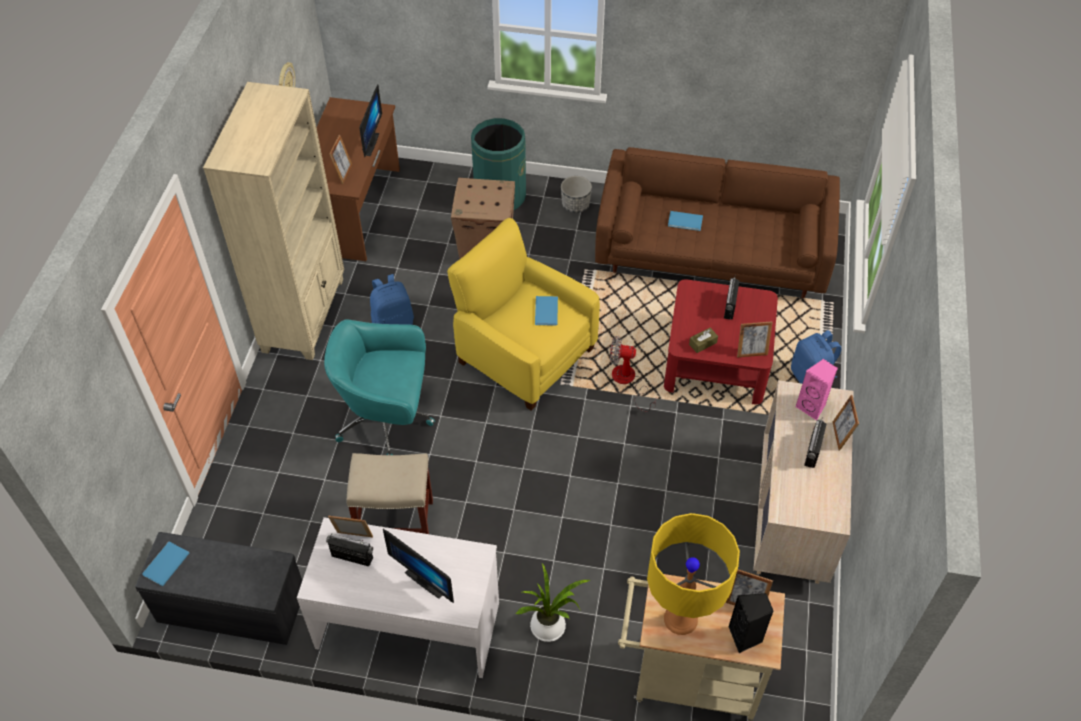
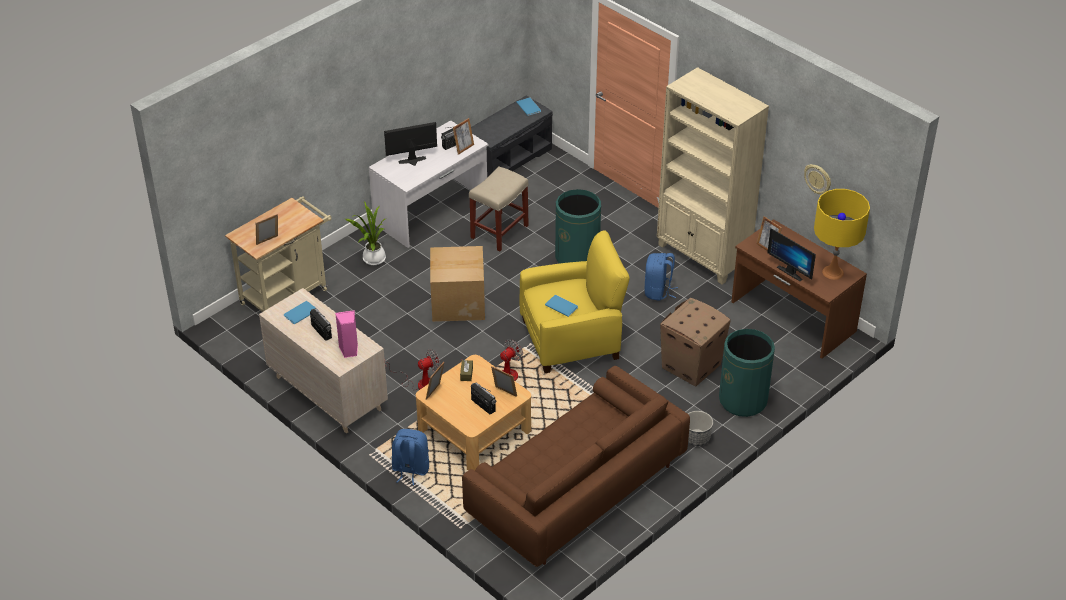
camera: 125 degrees right, 10 degrees down
turquoise office chair [324,319,435,455] -> green trash can [555,189,601,264]
yellow table lamp [647,513,740,635] -> yellow table lamp moved to [814,189,870,280]
red coffee table [664,279,778,404] -> beige coffee table [416,355,531,471]
blue book [668,211,703,231] -> blue book moved to [284,301,318,325]
black speaker [728,593,774,653] -> none
picture frame [833,395,859,450] -> picture frame moved to [491,366,517,397]
none -> fan [385,349,441,391]
none -> cardboard box [430,246,485,322]

